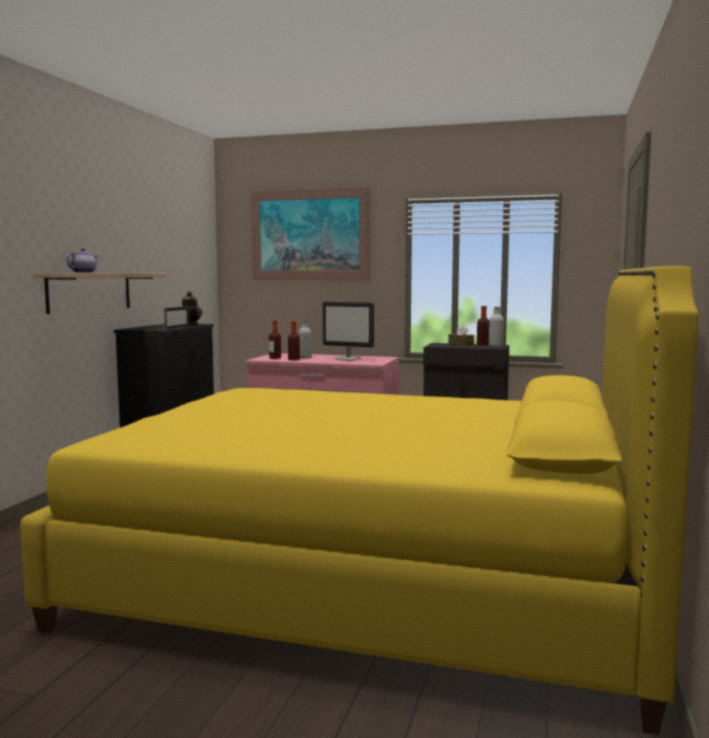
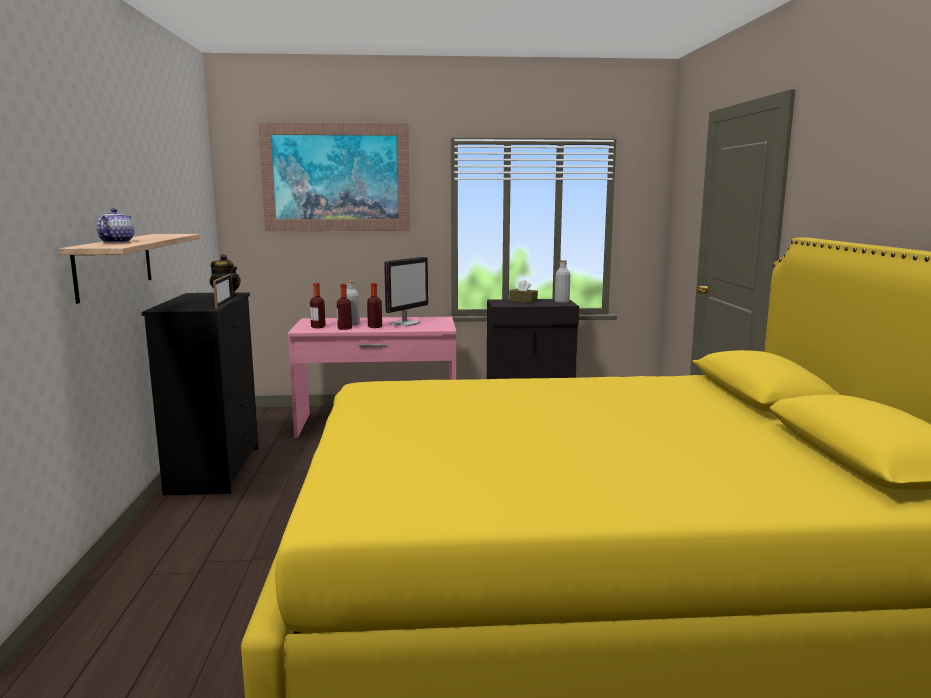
camera: 20 degrees left, 5 degrees up
monitor [323,302,374,361] -> monitor turned 60 degrees counterclockwise [384,257,428,327]
bottle [477,306,489,345] -> bottle moved to [367,283,382,328]

